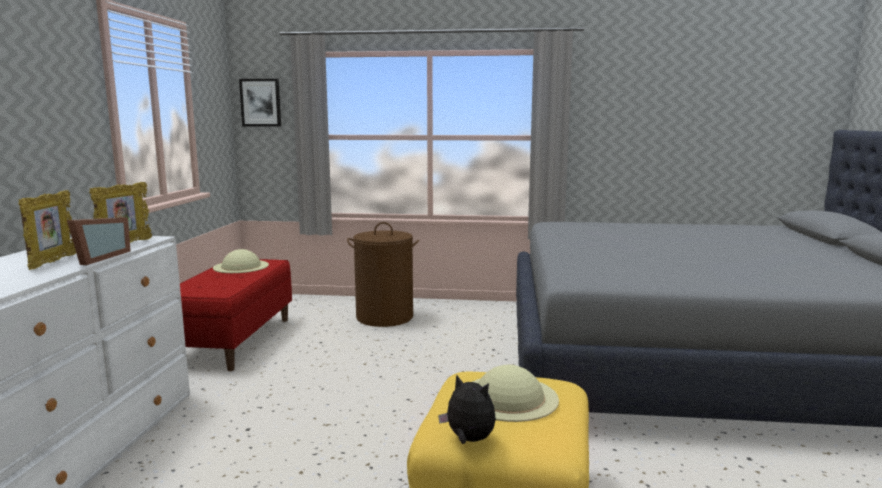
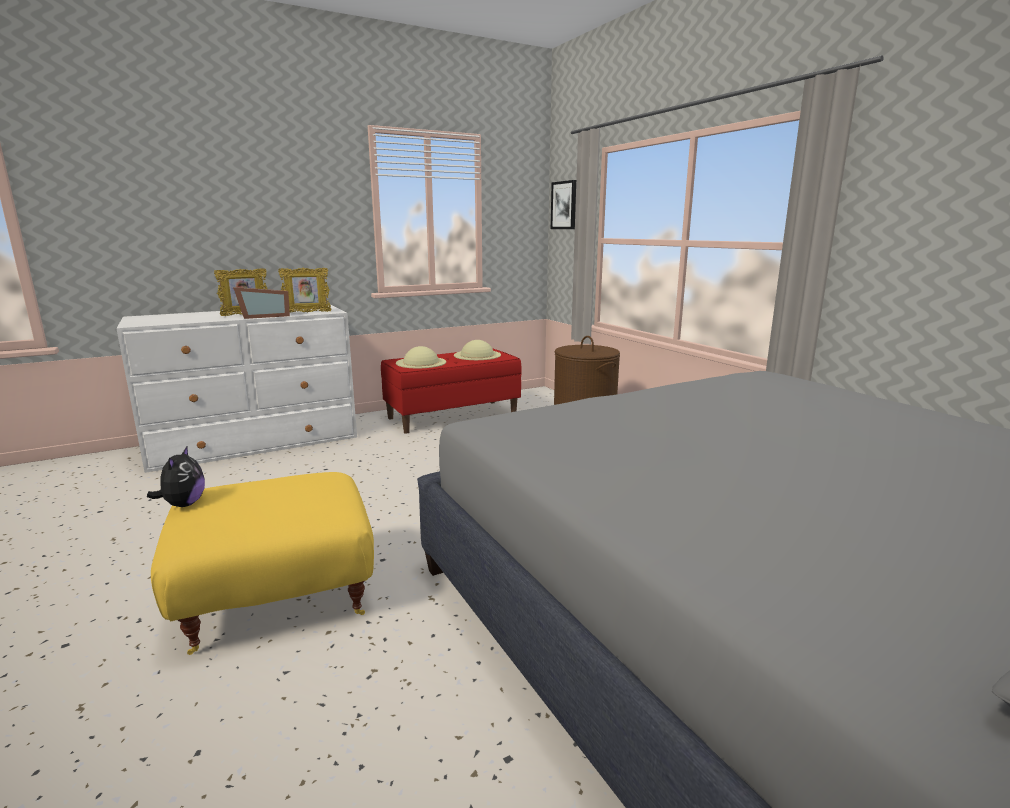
camera: 55 degrees right, 5 degrees up
beige hat [472,365,559,422] -> beige hat moved to [396,346,446,368]

